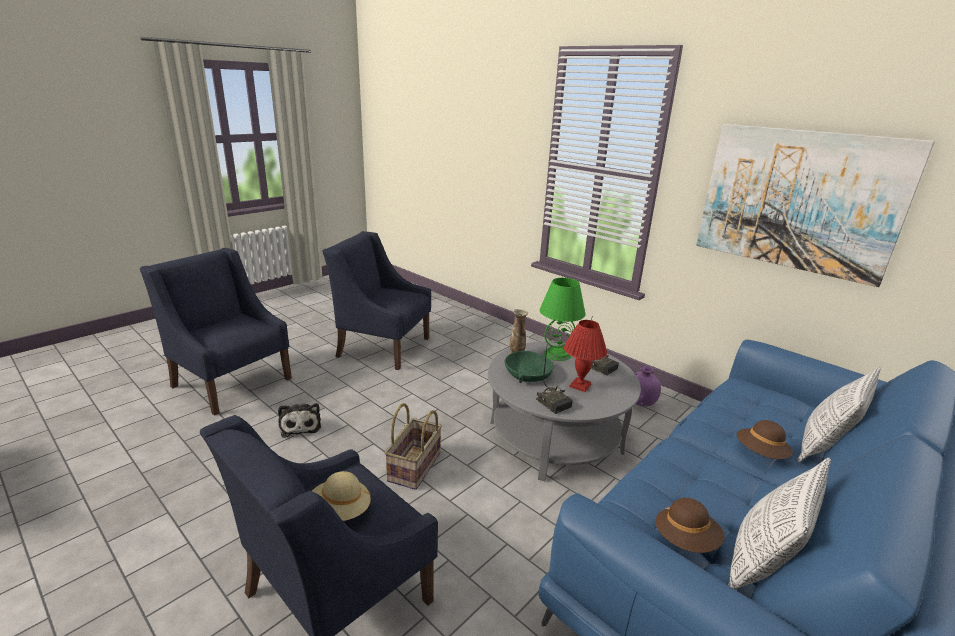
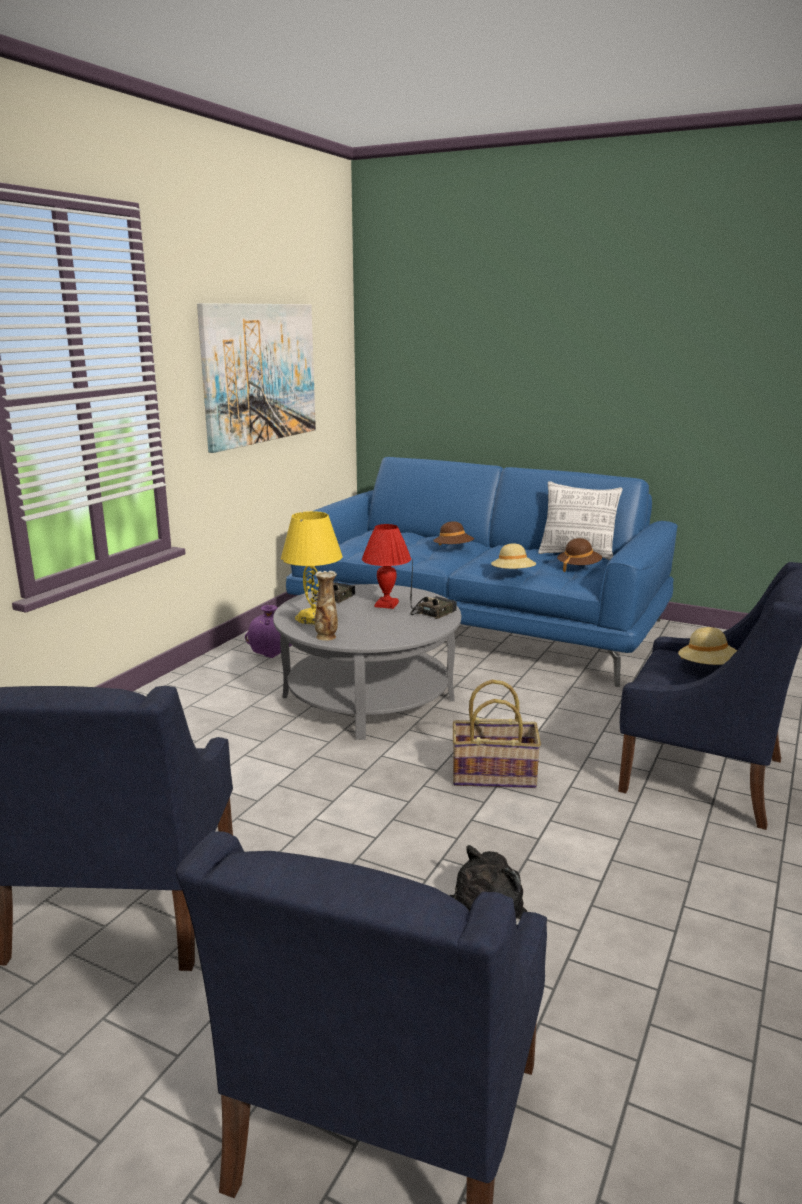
camera: 105 degrees left, 5 degrees down
green bowl [505,351,554,383] -> none
green table lamp [540,278,586,361] -> yellow table lamp [281,511,342,624]
pillow [797,367,881,462] -> none
none -> beige hat [491,543,536,569]

